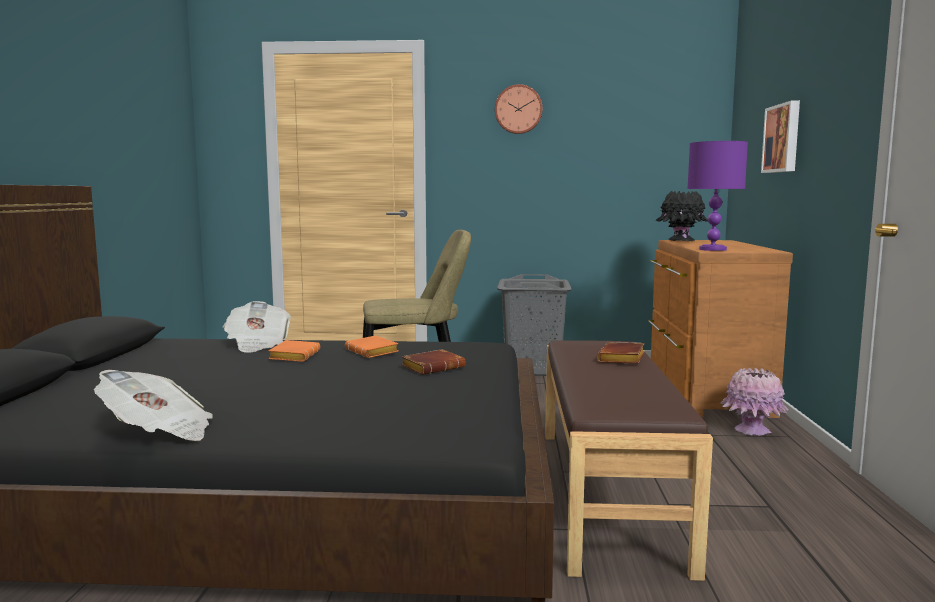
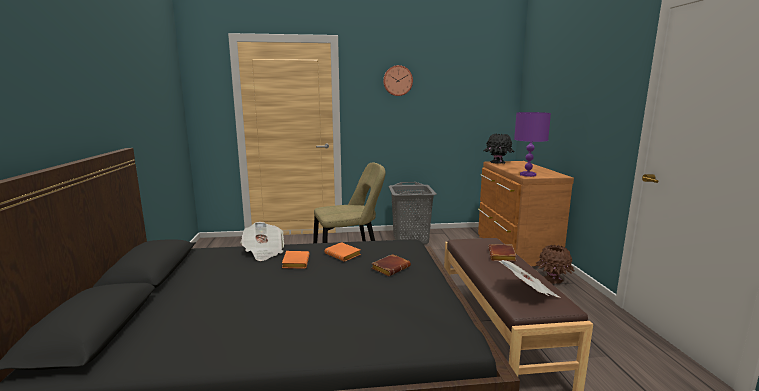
camera: 10 degrees left, 5 degrees up
newspaper [94,370,213,441] -> newspaper moved to [499,260,561,298]
pink vase [720,368,789,435] -> brown vase [536,245,575,284]
picture [761,100,800,173] -> none

